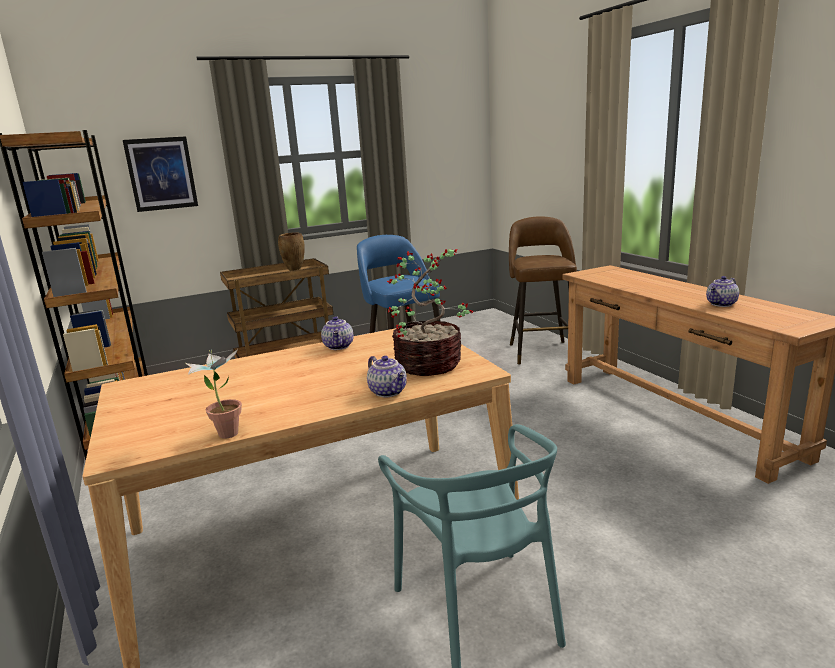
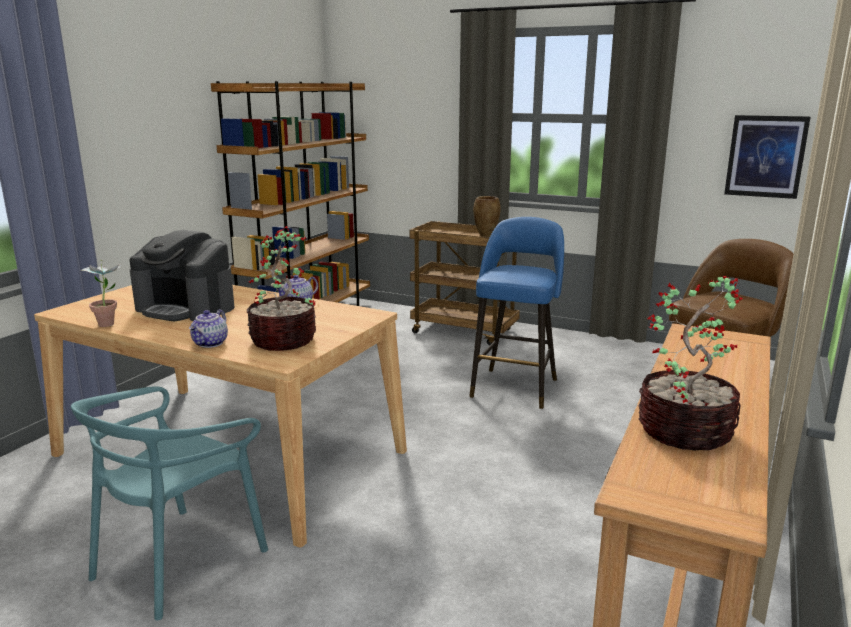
camera: 50 degrees right, 0 degrees up
picture [123,136,198,212] -> picture moved to [724,115,811,199]
teapot [706,276,739,307] -> potted plant [638,276,743,451]
none -> coffee machine [129,230,234,322]

